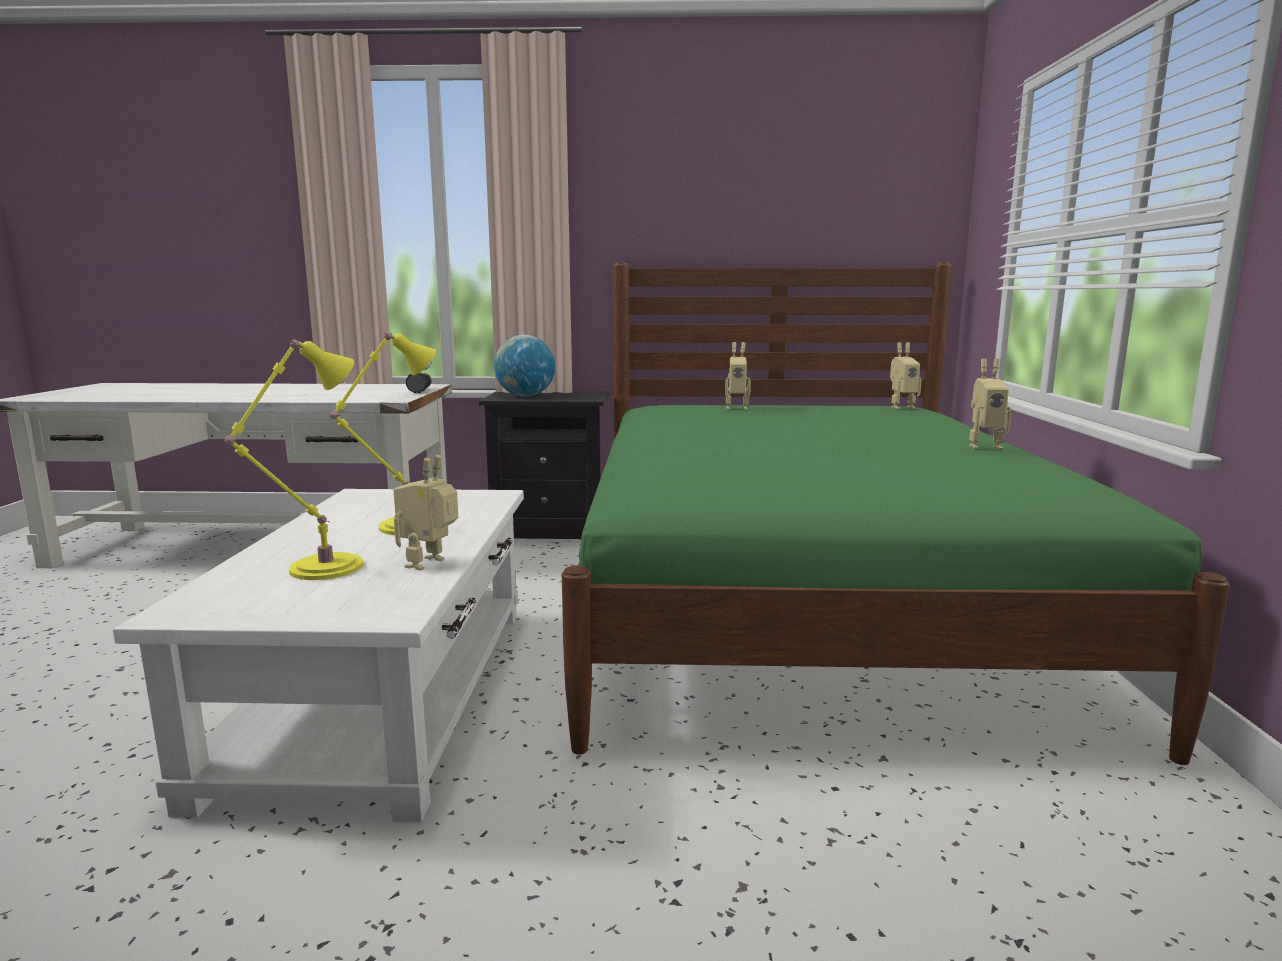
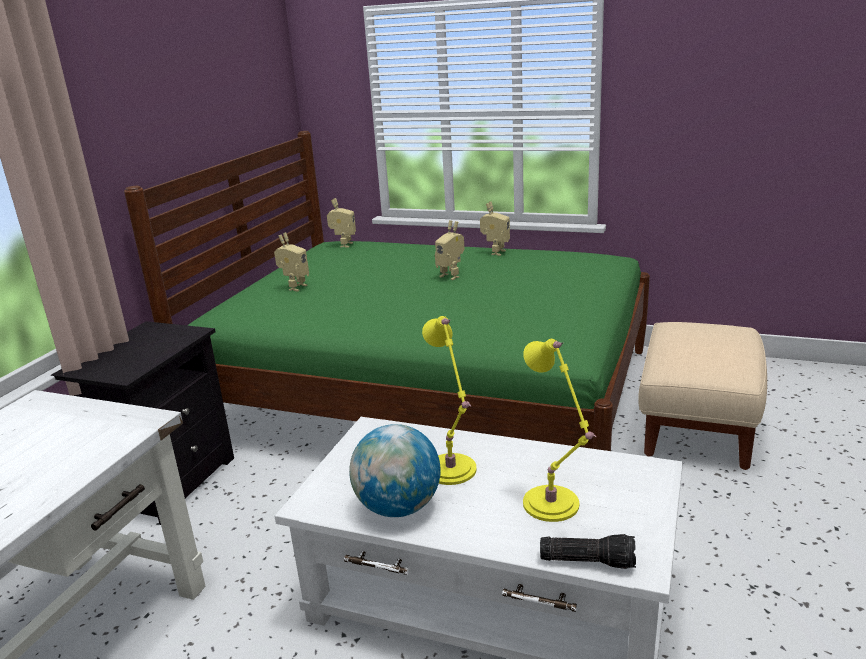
camera: 70 degrees left, 10 degrees up
toy robot [393,455,458,571] -> toy robot moved to [435,220,464,280]
flashlight [406,373,432,393] -> flashlight moved to [540,534,636,569]
globe [494,335,555,397] -> globe moved to [349,424,441,517]
none -> beige ottoman [638,322,767,470]

